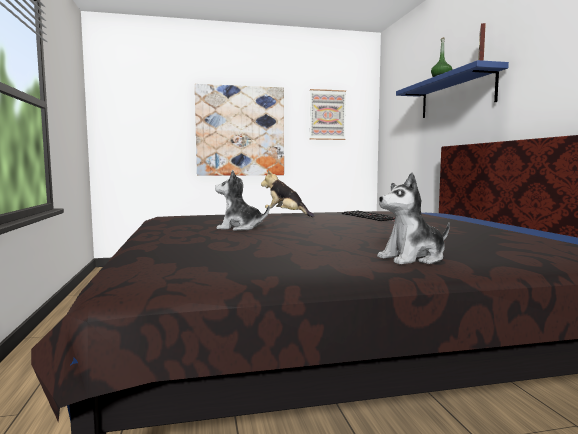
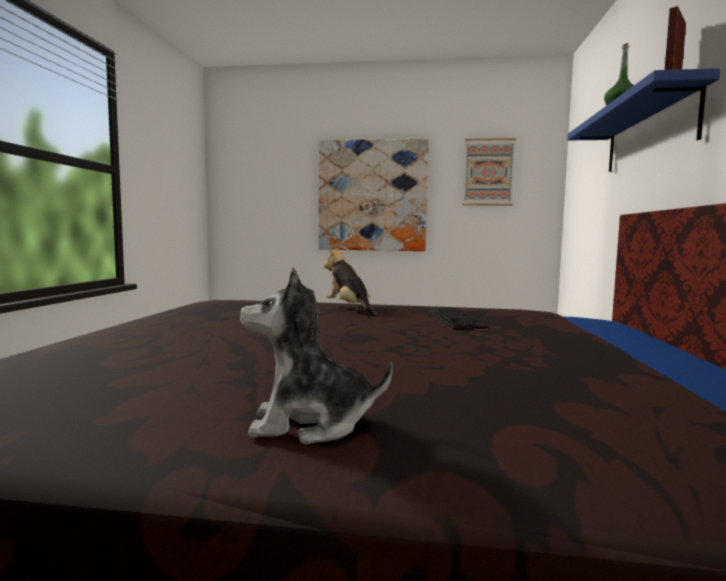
camera: 20 degrees right, 0 degrees up
plush toy [215,170,269,231] -> none

